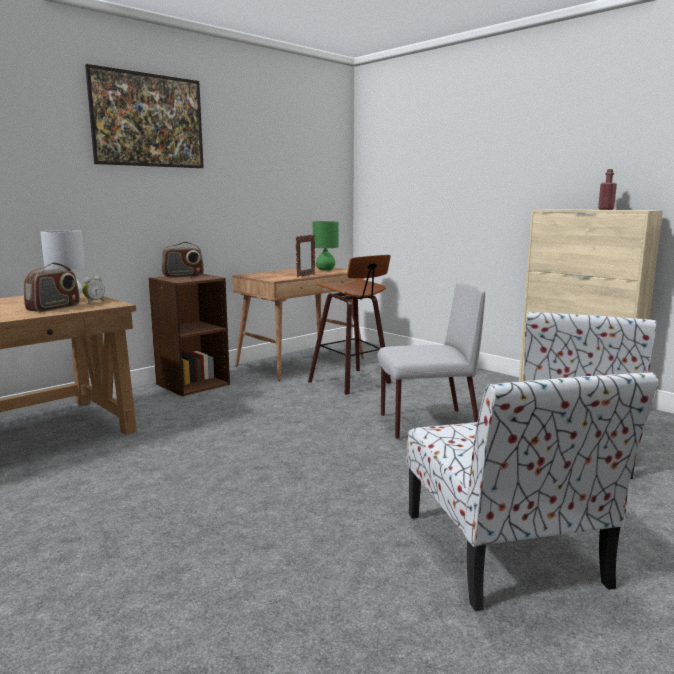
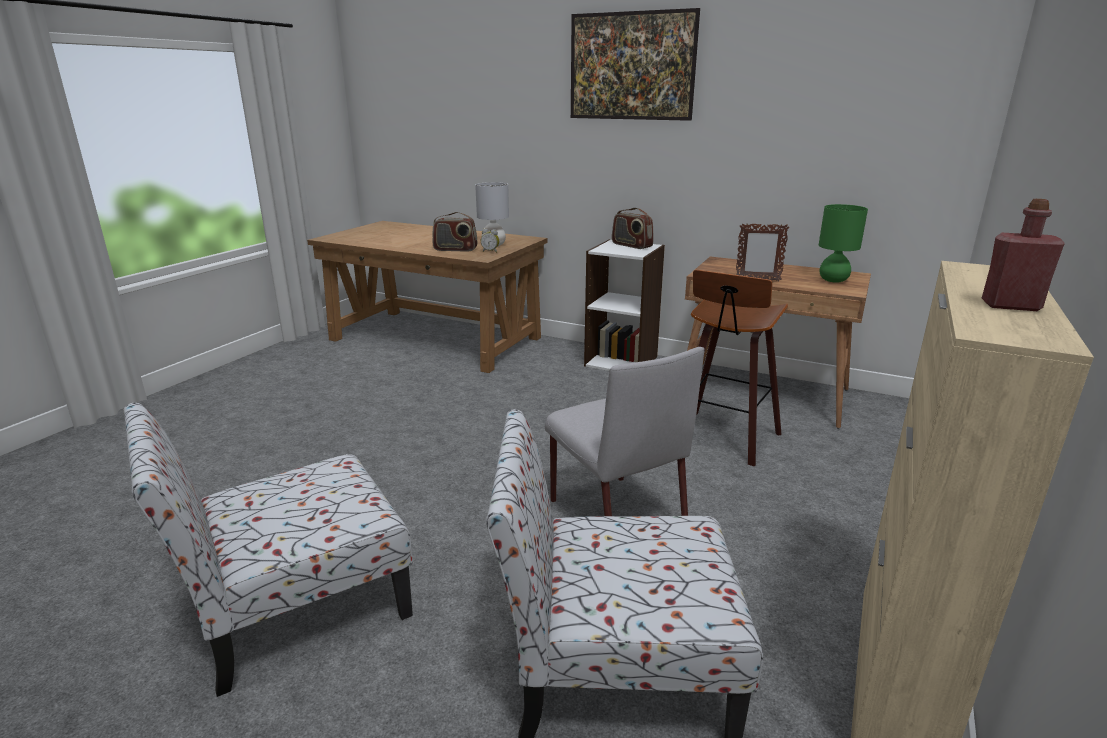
camera: 70 degrees right, 10 degrees up
brown bookcase [148,274,230,397] -> white bookcase [584,239,665,371]

